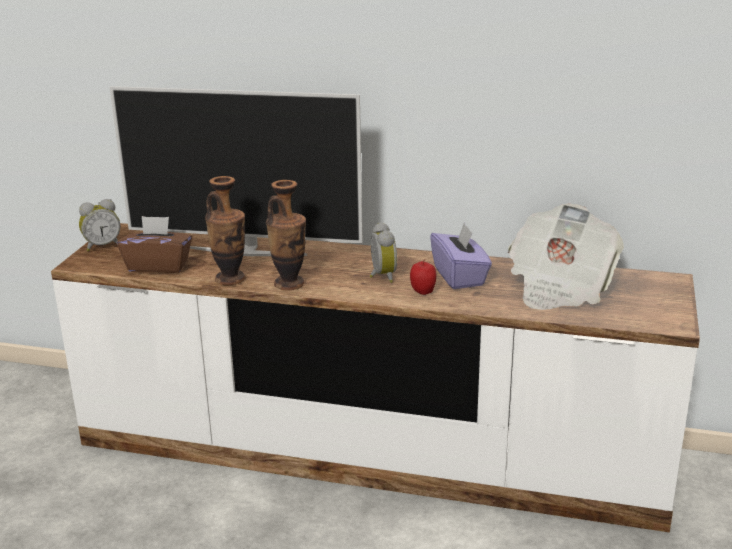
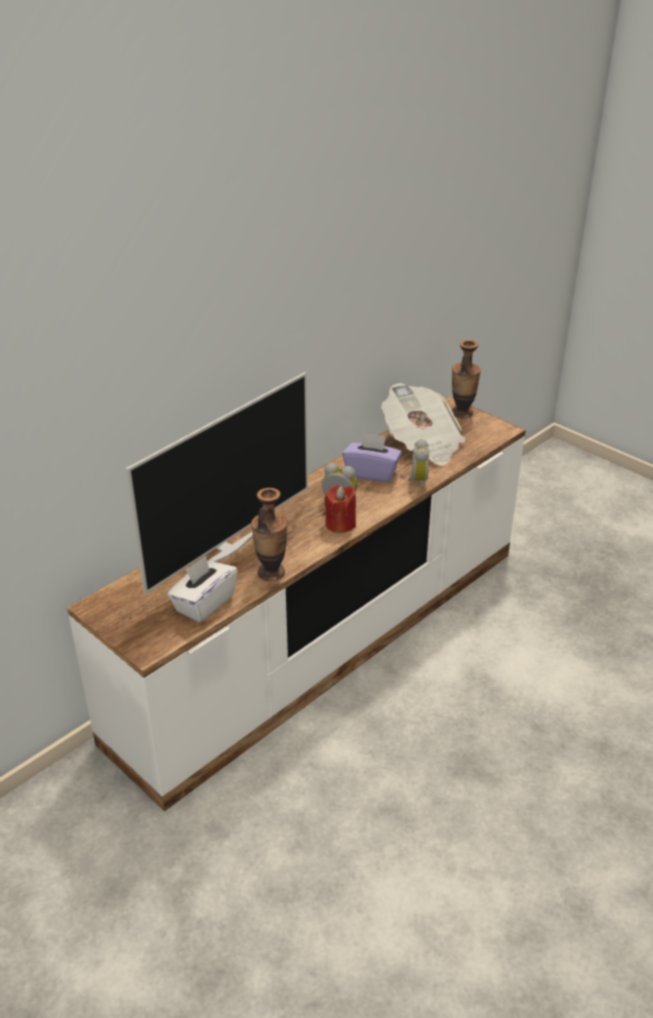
camera: 60 degrees left, 10 degrees up
alarm clock [79,199,120,251] -> alarm clock moved to [408,439,429,489]
brown tissue box [117,216,192,273] -> white tissue box [167,555,238,623]
vase [266,180,306,290] -> vase moved to [452,340,481,419]
apple [410,261,436,295] -> none
none -> red candle [324,485,356,533]

